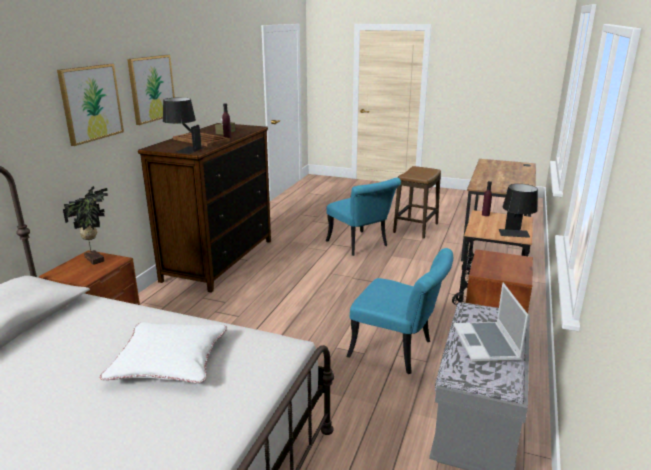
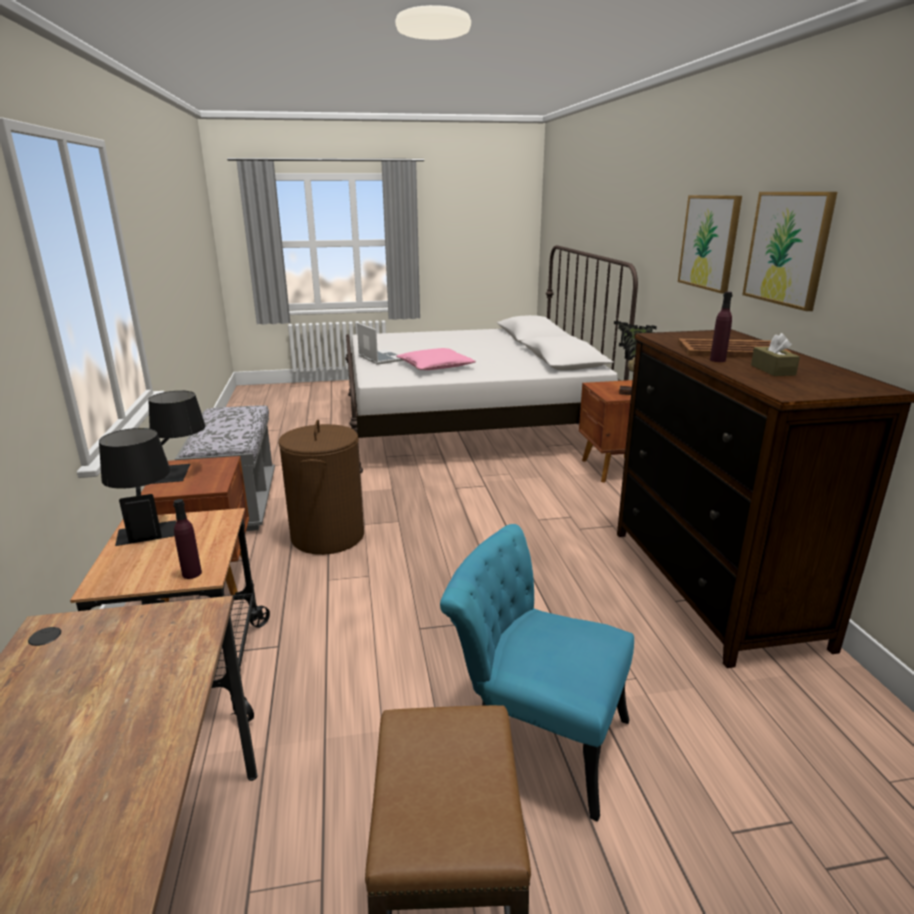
camera: 150 degrees right, 0 degrees up
white pillow [100,322,227,383] -> pink pillow [396,348,476,370]
black table lamp [163,97,204,154] -> black table lamp moved to [148,391,205,484]
turquoise chair [346,248,453,374] -> brown laundry basket [278,419,364,555]
laptop [454,283,528,362] -> laptop moved to [357,323,404,365]

